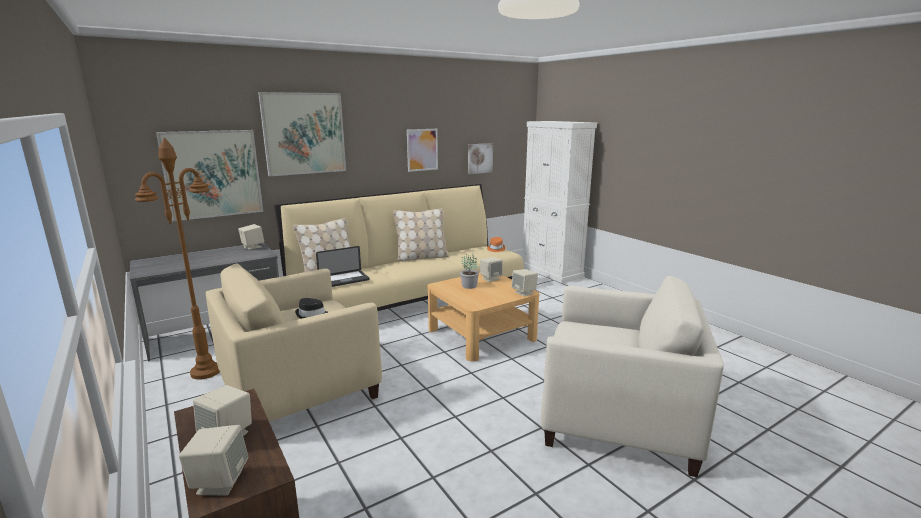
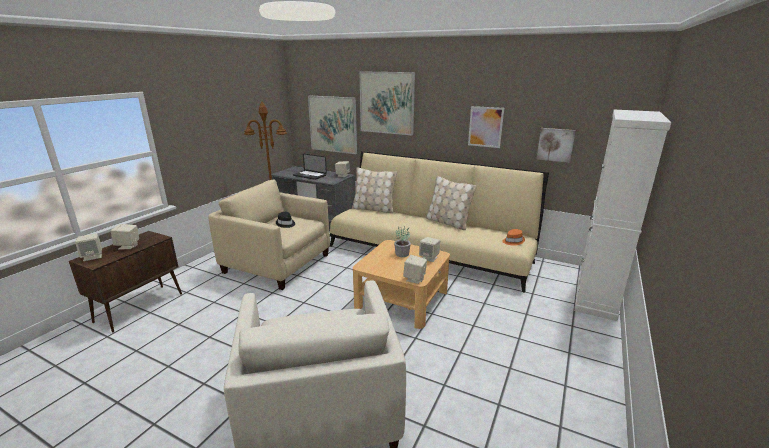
camera: 60 degrees right, 5 degrees up
laptop [316,246,370,287] -> laptop moved to [293,153,327,180]

